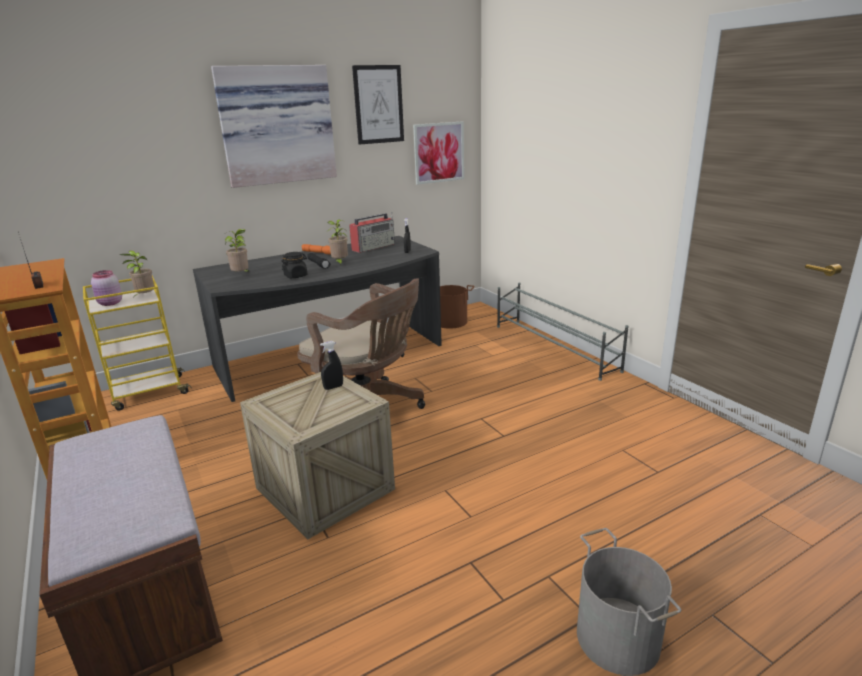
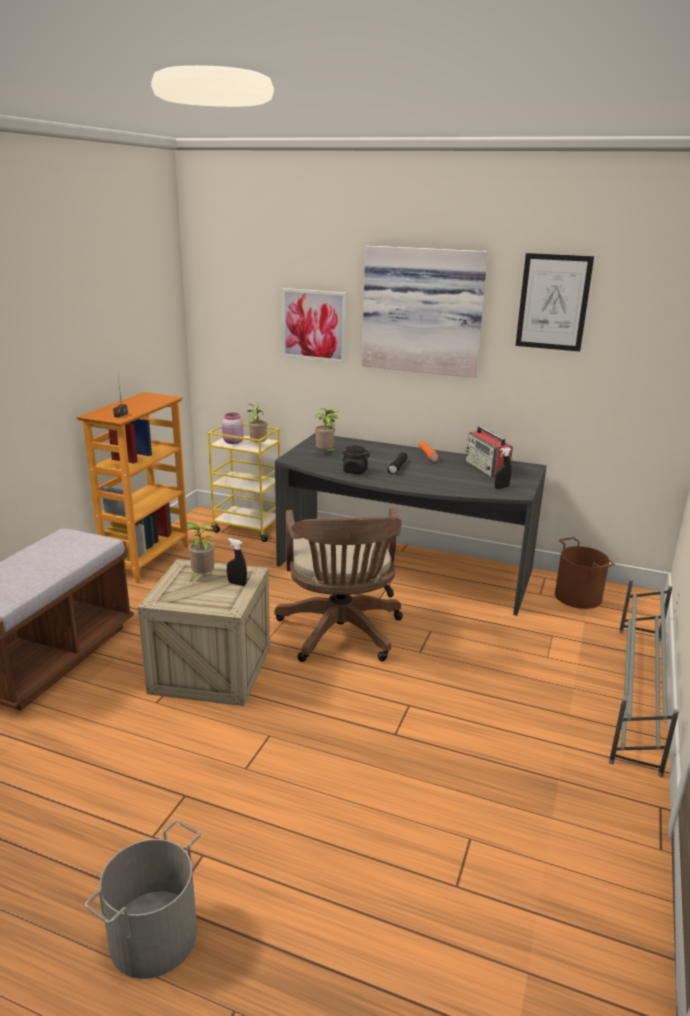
camera: 50 degrees right, 0 degrees up
potted plant [327,220,348,265] -> potted plant moved to [184,522,215,583]
radio [349,212,395,253] -> radio turned 60 degrees clockwise [465,426,513,479]
picture [413,122,464,185] -> picture moved to [282,288,347,363]

